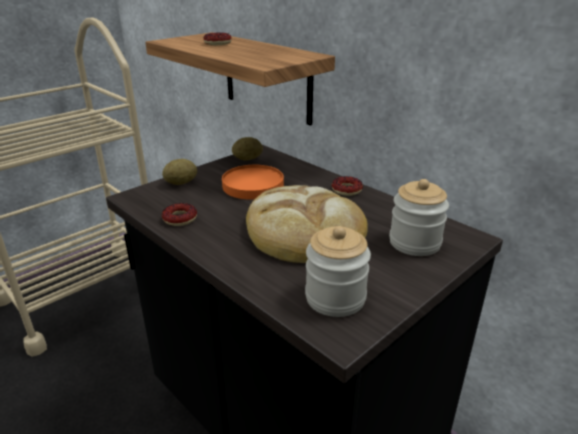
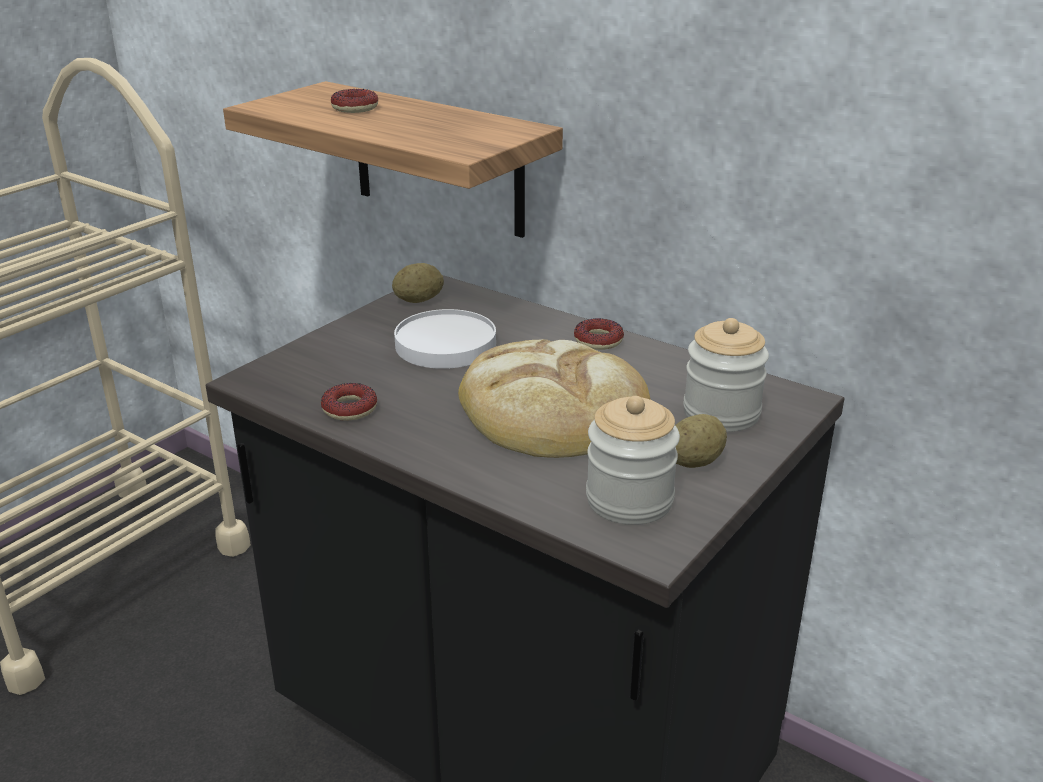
camera: 10 degrees left, 0 degrees up
potato [162,159,197,185] -> potato moved to [675,414,727,468]
orange plate [222,165,284,200] -> white plate [394,309,496,369]

